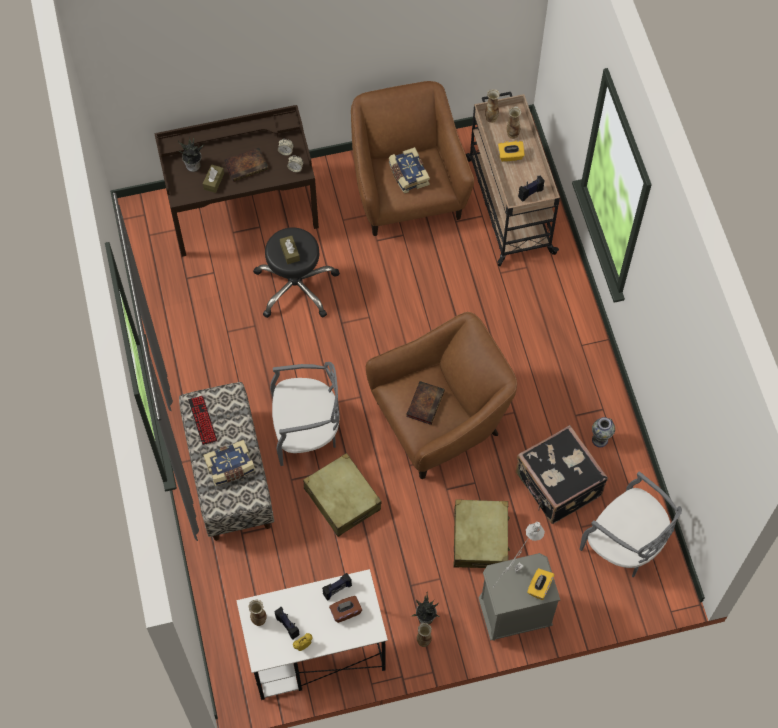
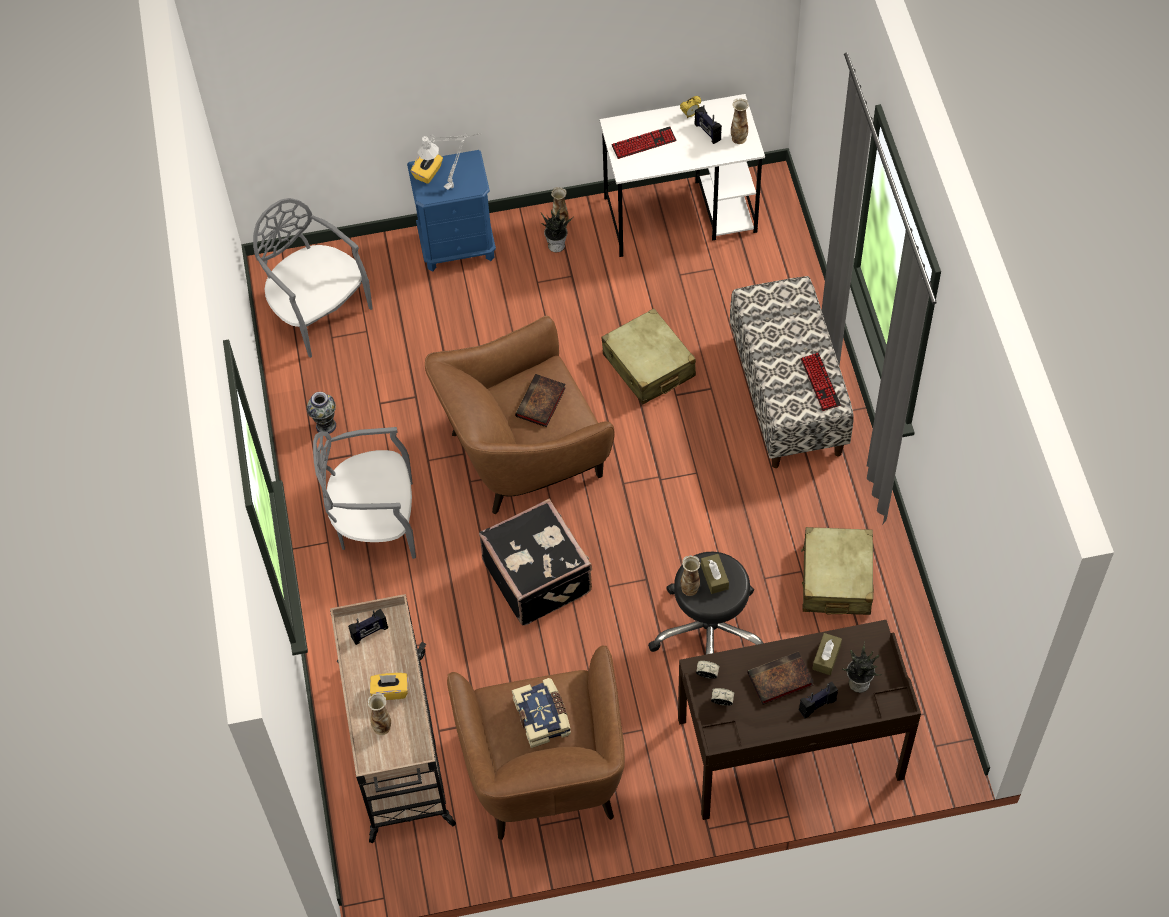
camera: 175 degrees left, 5 degrees down
book [203,440,255,486] -> none
grey chair [270,362,340,466] -> grey chair moved to [313,427,416,559]
radio [322,573,352,601] -> radio moved to [799,682,838,718]
brown tissue box [329,596,362,623] -> keyboard [611,126,677,159]
beige suitcase [453,499,510,568] -> beige suitcase moved to [801,527,874,615]
grey nightstand [479,553,560,641] -> blue nightstand [407,150,496,272]
vase [485,89,500,123] -> vase moved to [680,555,701,596]
black suitcase [516,425,608,524] -> black suitcase moved to [479,499,592,626]

